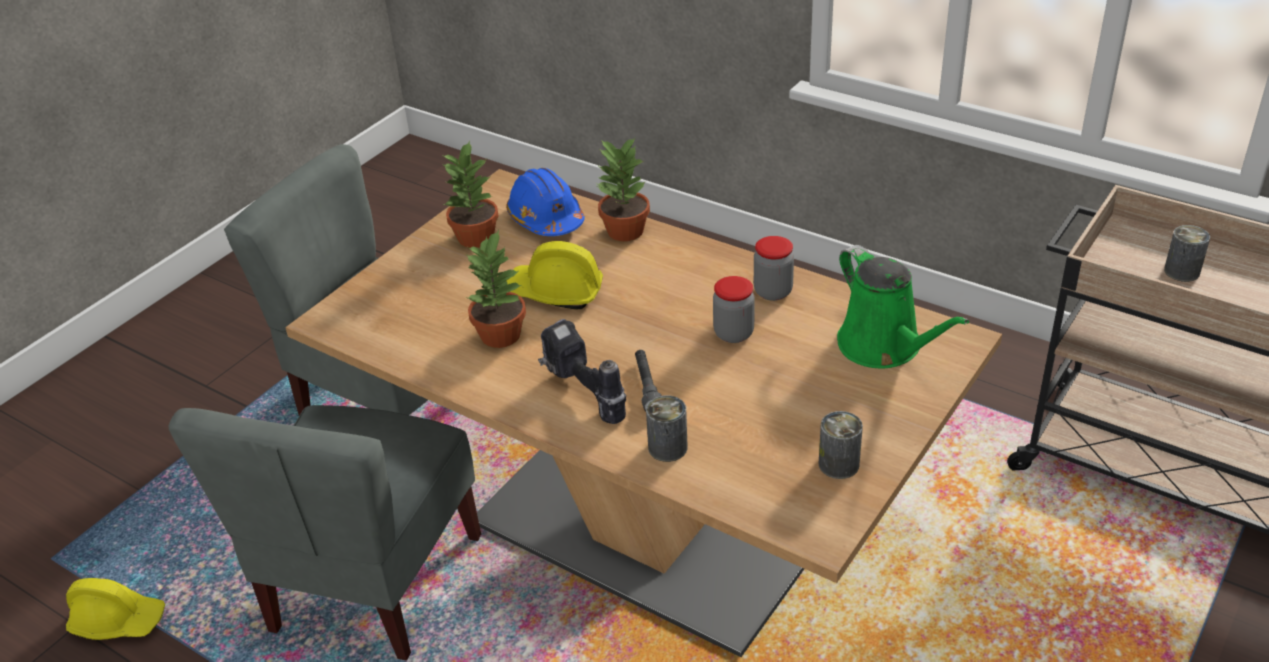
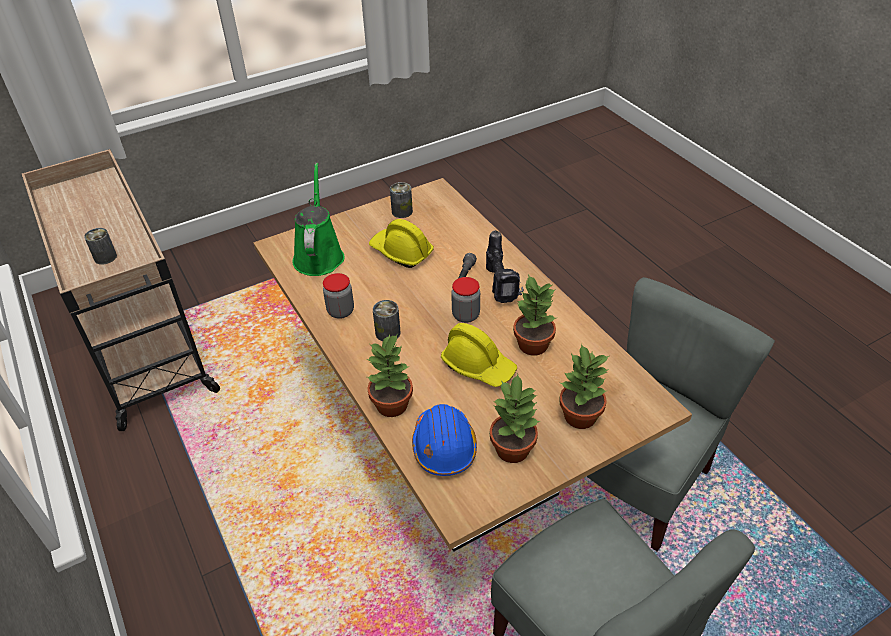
camera: 155 degrees left, 5 degrees up
yellow hard hat [66,578,165,640] -> yellow hard hat moved to [369,219,434,268]
can [646,395,688,462] -> can moved to [373,300,400,341]
jar [713,276,755,343] -> jar moved to [451,277,480,323]
none -> potted plant [559,343,609,429]

